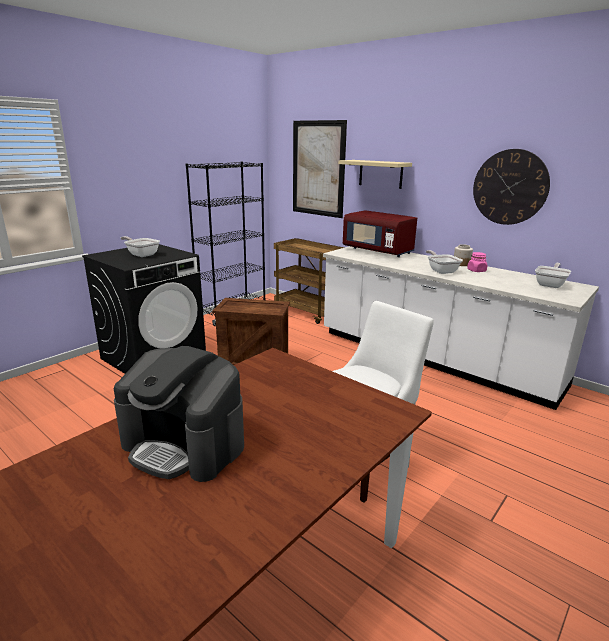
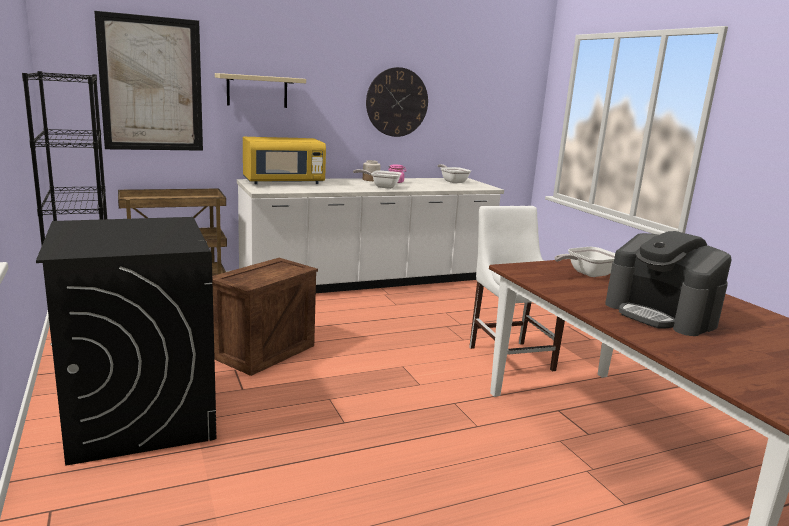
camera: 65 degrees left, 5 degrees down
coffee machine [114,346,244,482] -> coffee machine turned 90 degrees clockwise [605,231,732,336]
frying pan [121,236,160,257] -> frying pan moved to [554,247,615,277]
red microwave [343,210,417,257] -> yellow microwave [243,137,326,184]

